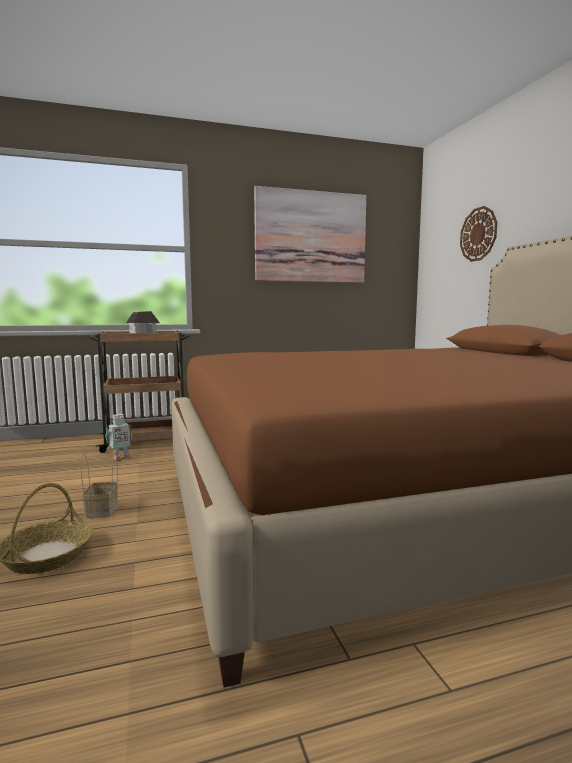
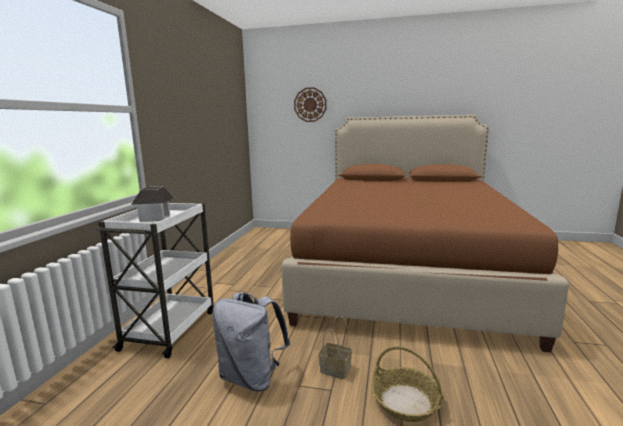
camera: 60 degrees left, 5 degrees up
brown cart [89,331,190,453] -> white cart [95,203,214,358]
toy robot [105,414,132,460] -> none
picture [254,186,366,283] -> none
none -> grey backpack [212,292,290,391]

